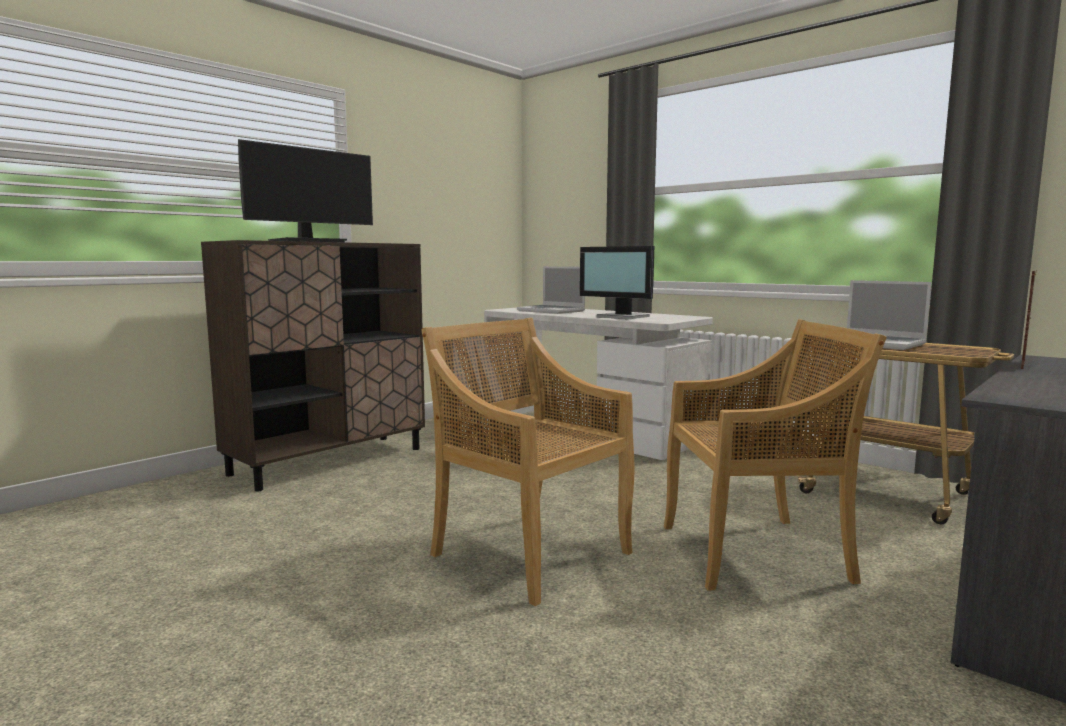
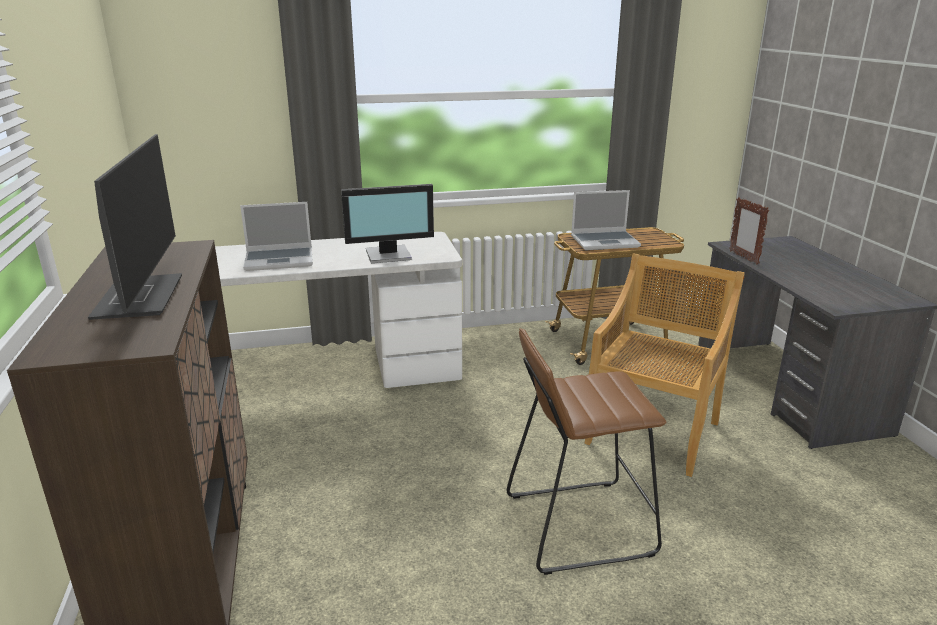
camera: 55 degrees left, 15 degrees up
beige chair [421,318,635,606] -> brown stool [507,328,667,575]

